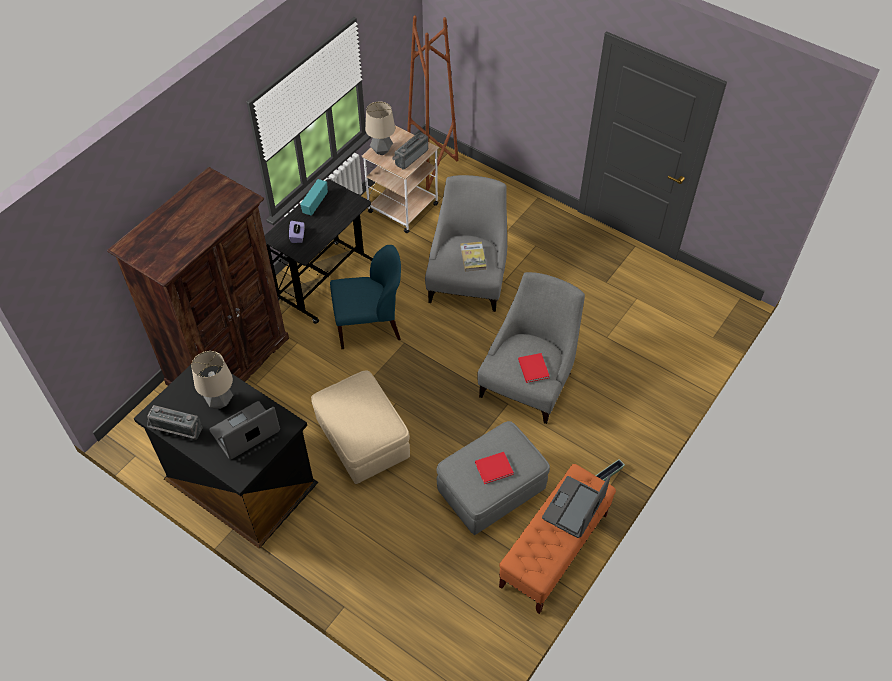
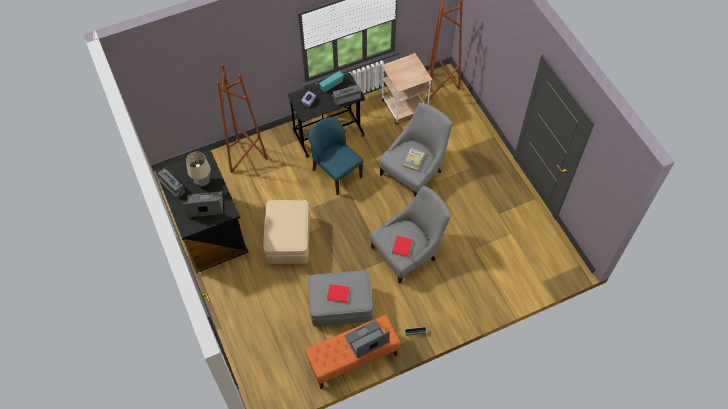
camera: 30 degrees right, 5 degrees up
brown wardrobe [107,167,289,386] -> brown clothes rack [217,64,268,173]
blue chair [330,245,401,349] -> blue chair turned 150 degrees counterclockwise [308,117,364,195]
table lamp [365,101,395,155] -> none
radio [392,132,428,170] -> radio moved to [332,84,361,105]

